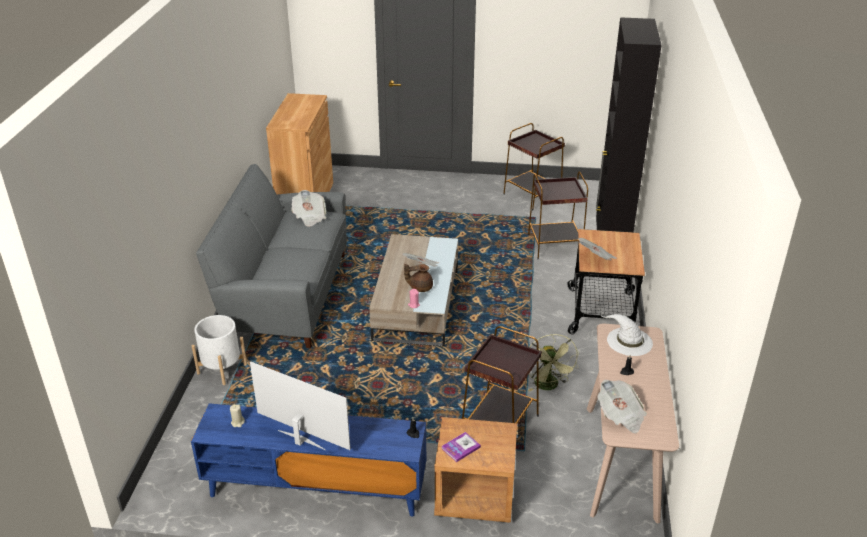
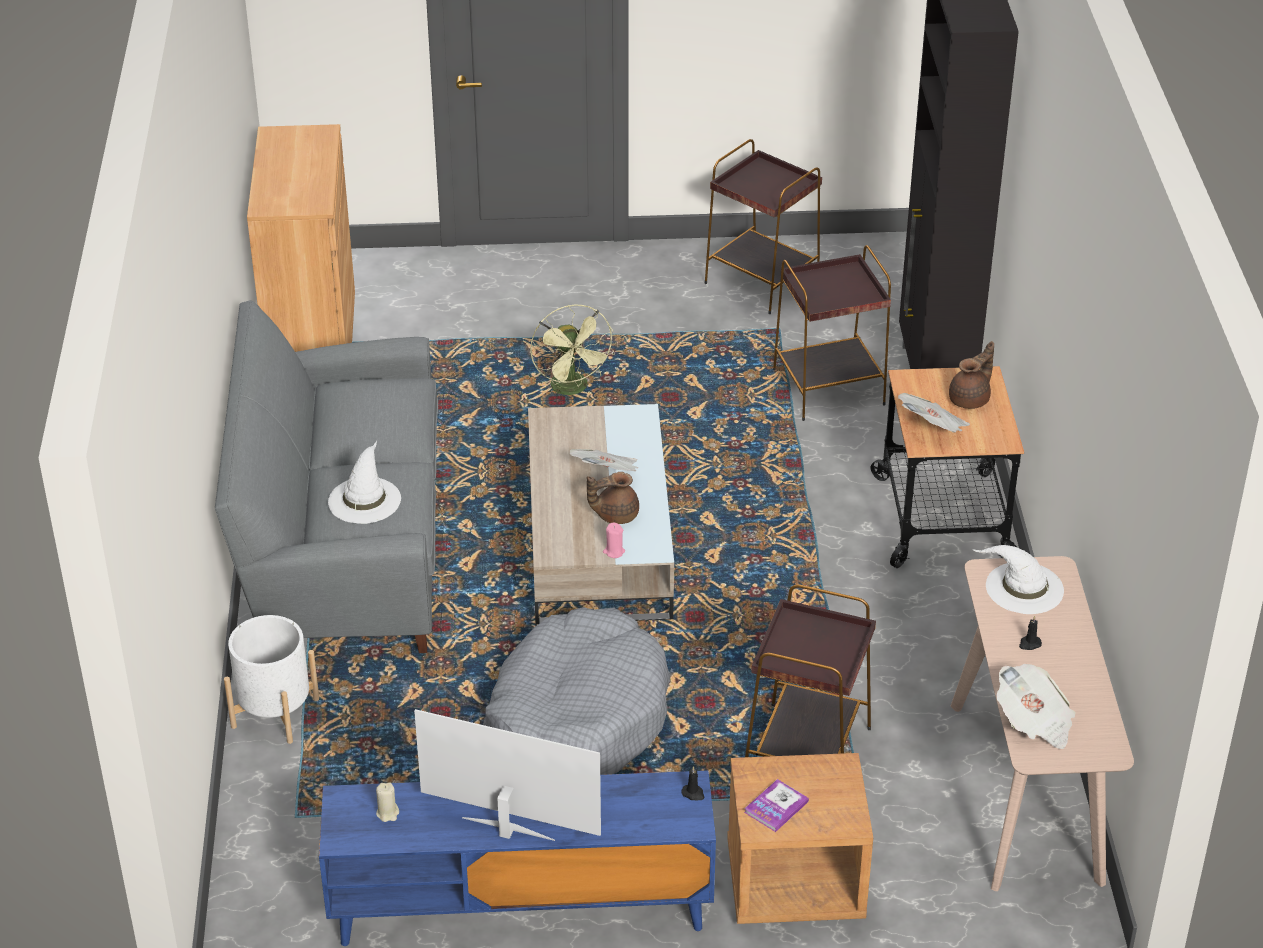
camera: 10 degrees left, 5 degrees up
newspaper [291,190,326,227] -> none
green fan [528,334,579,392] -> green fan moved to [530,305,615,395]
none -> white hat [328,441,401,524]
none -> grey dog bed [483,607,670,775]
none -> brown teapot [949,341,994,409]

